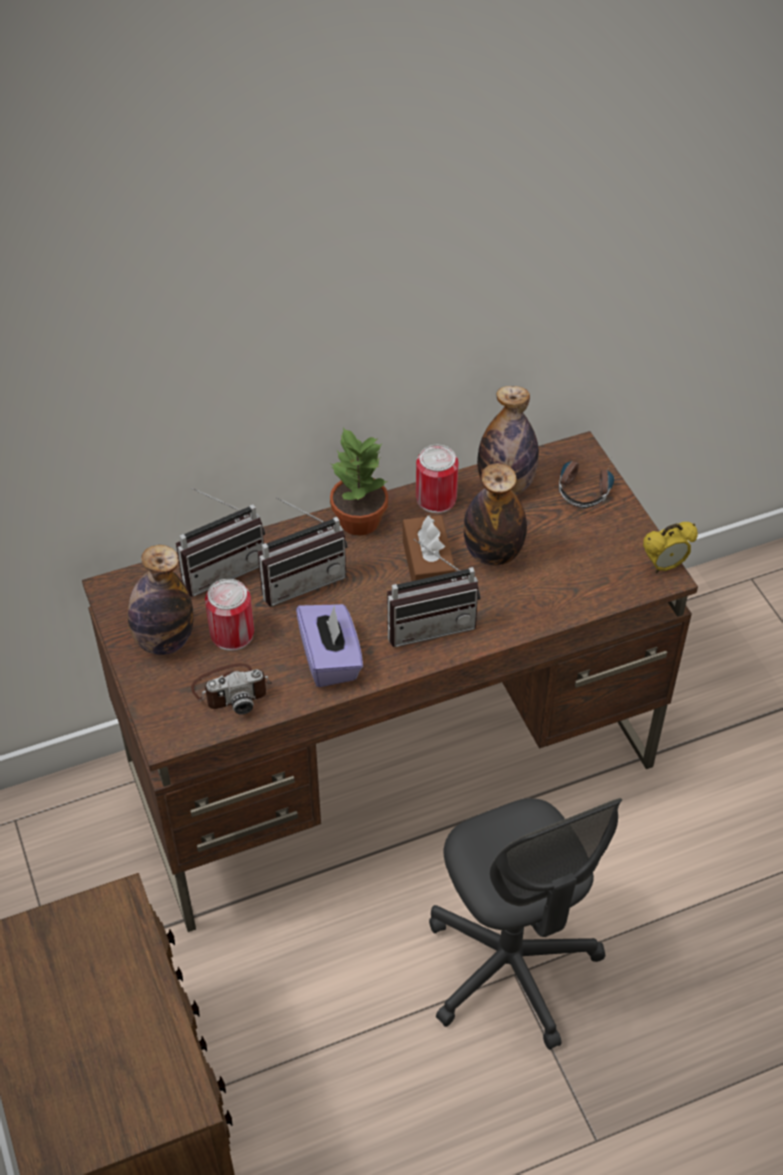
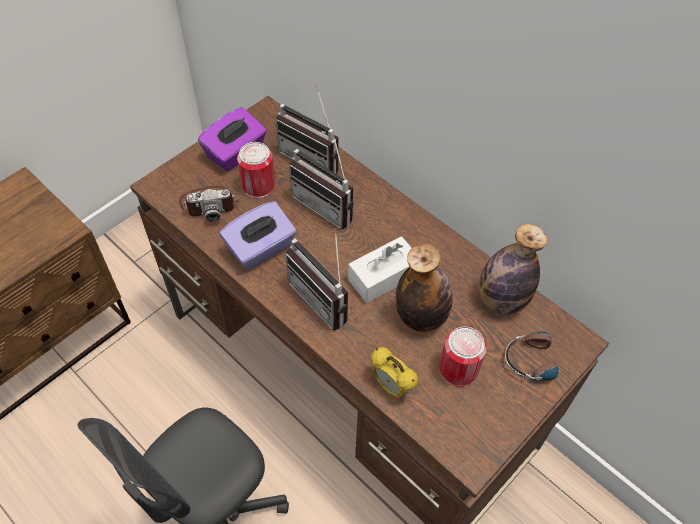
camera: 65 degrees right, 5 degrees up
bottle [128,545,193,655] -> purple tissue box [198,107,267,171]
camera [191,663,272,715] -> camera turned 60 degrees counterclockwise [179,186,238,222]
potted plant [330,427,388,536] -> none
brown tissue box [403,515,455,581] -> white tissue box [348,236,412,303]
can [416,445,459,513] -> can moved to [439,326,487,387]
alarm clock [643,522,698,573] -> alarm clock moved to [371,347,418,398]

